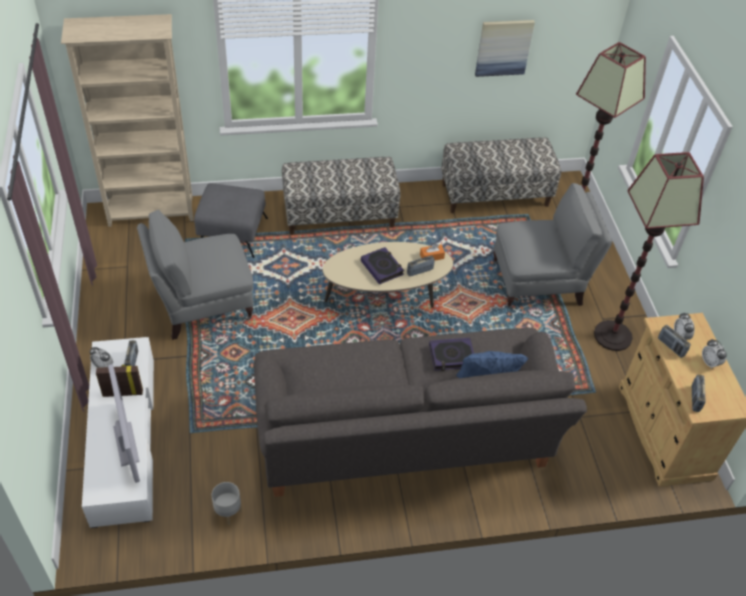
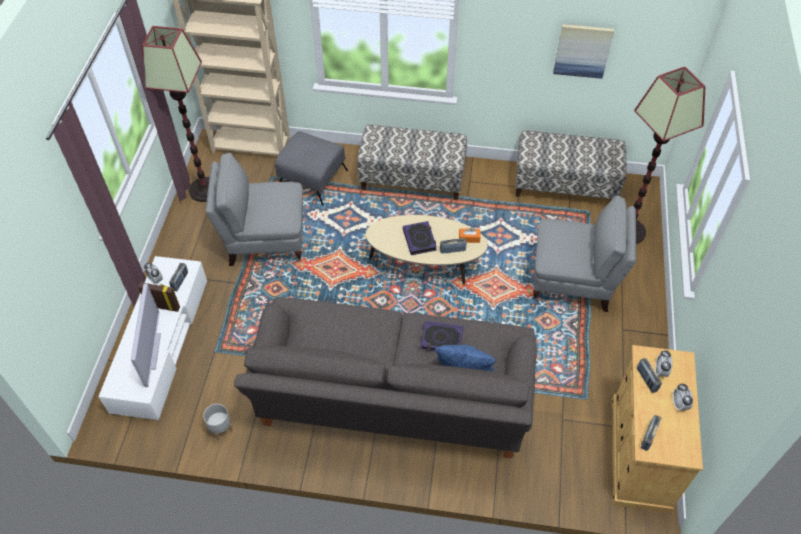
camera: 20 degrees right, 5 degrees up
floor lamp [594,152,704,351] -> floor lamp moved to [142,26,209,202]

